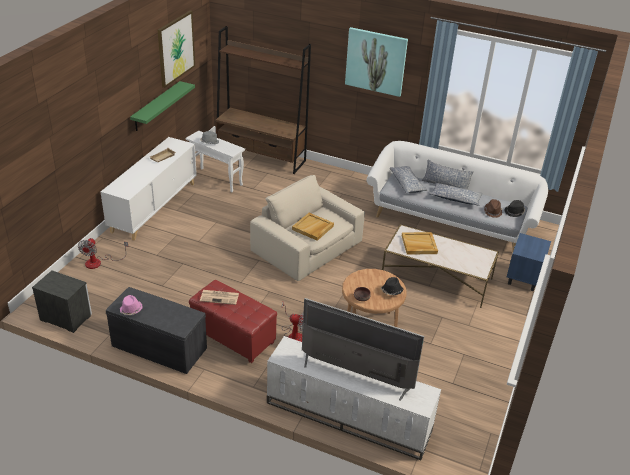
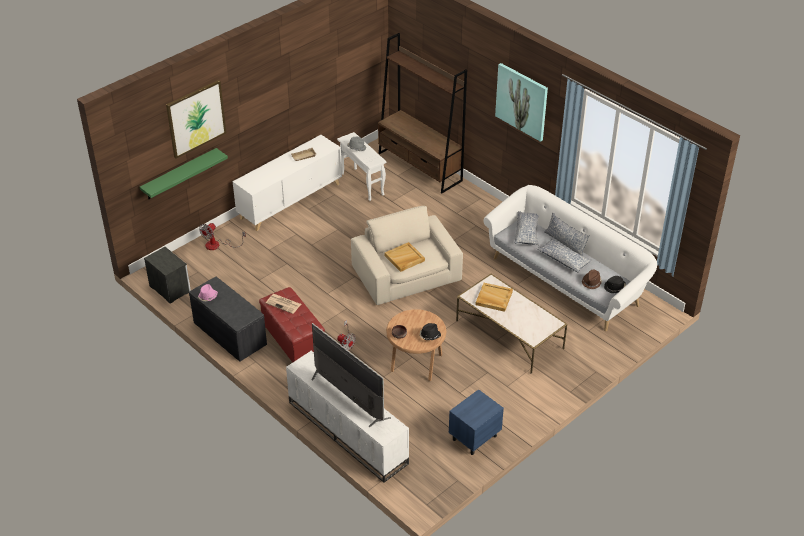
camera: 25 degrees right, 5 degrees up
green shelf [130,81,195,131] -> green shelf moved to [140,148,228,199]
picture [158,11,195,88] -> picture moved to [166,80,226,158]
blue nightstand [507,233,551,291] -> blue nightstand moved to [449,389,504,455]

